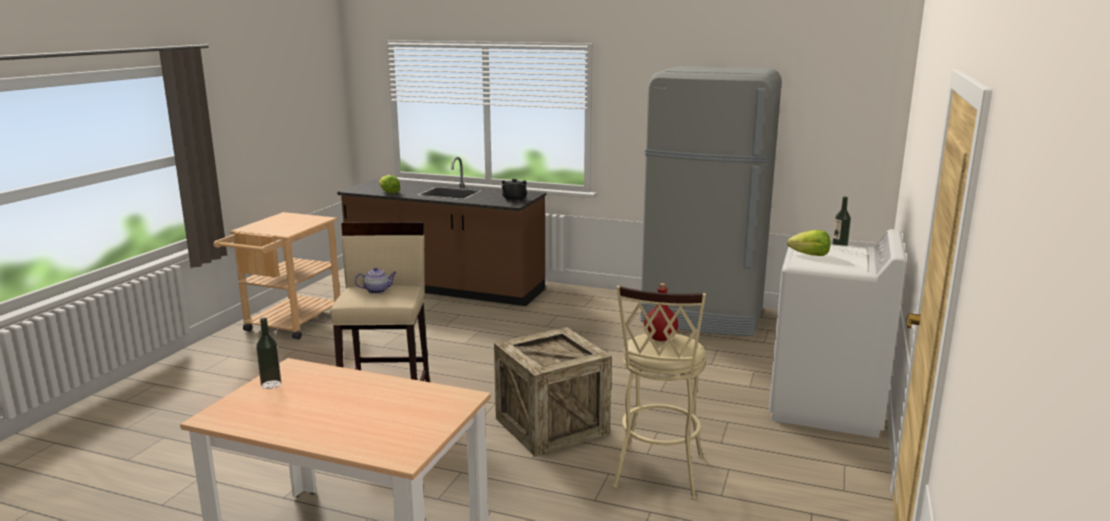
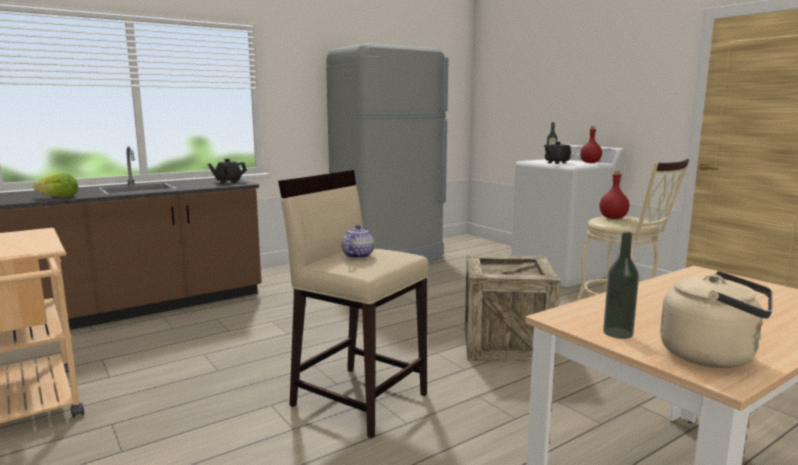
camera: 55 degrees left, 5 degrees down
lettuce [787,230,831,256] -> black teapot [544,142,571,164]
none -> red bottle [580,126,602,163]
none -> beige kettle [660,271,773,368]

